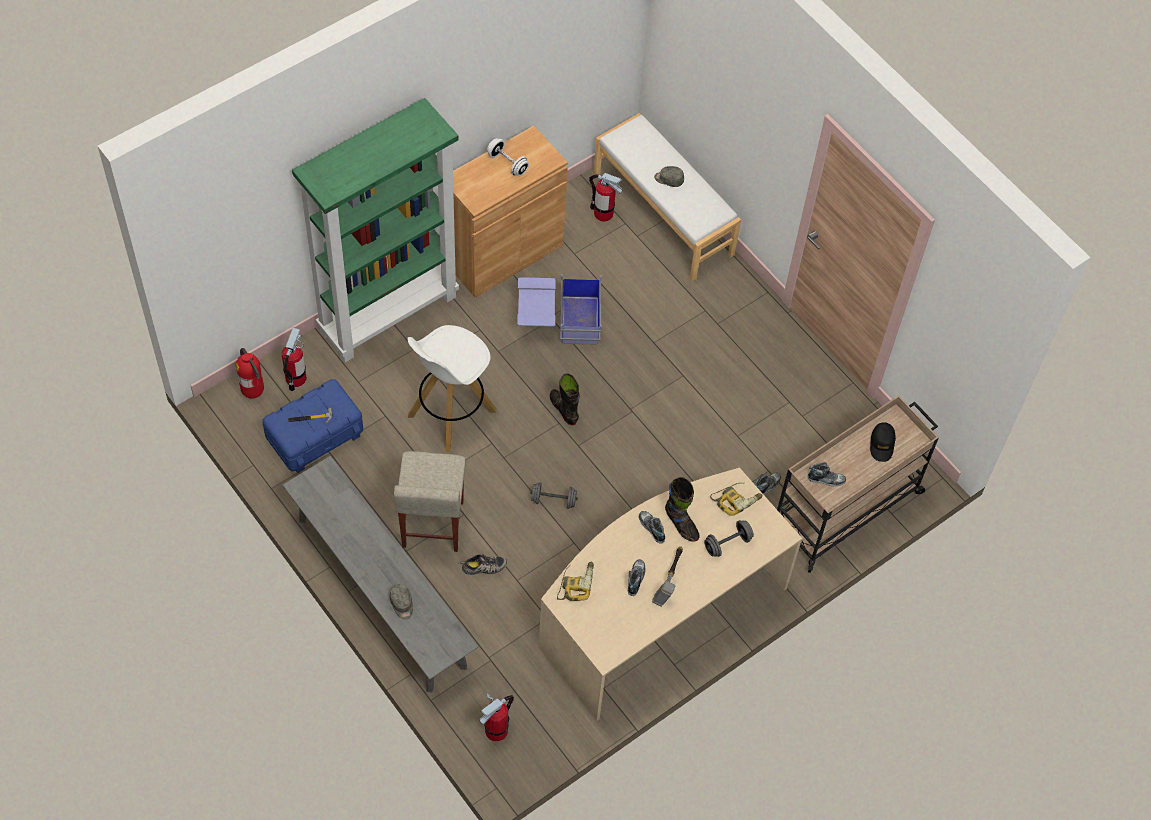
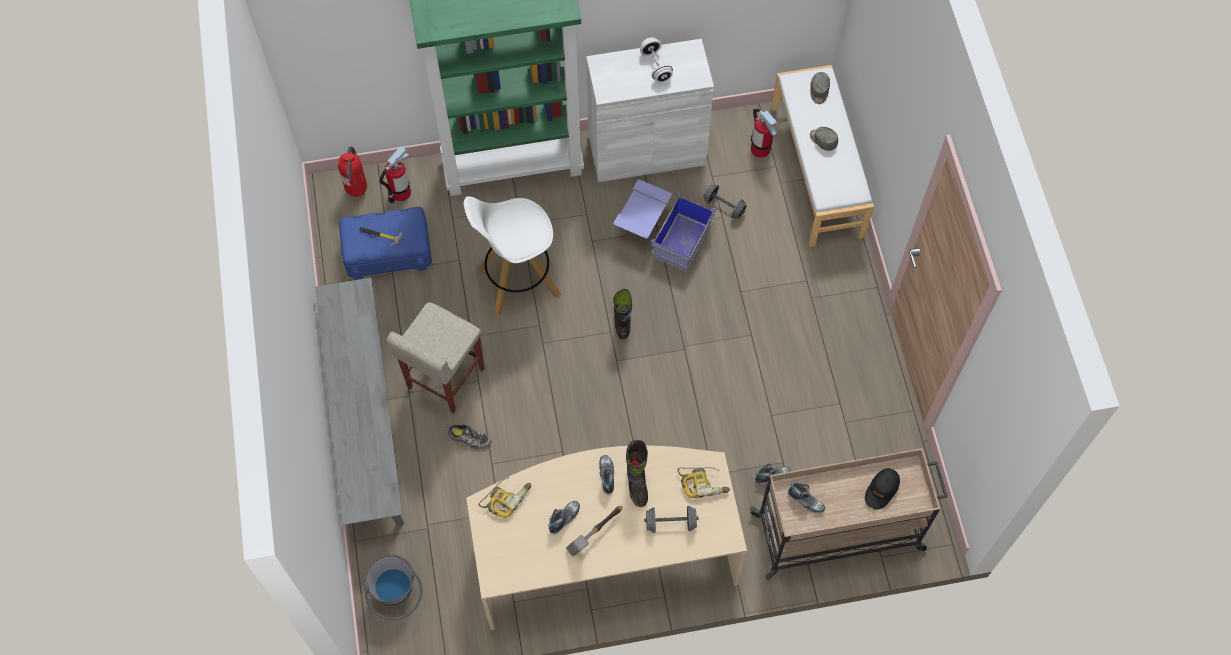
camera: 30 degrees right, 5 degrees up
grey cap [390,584,413,620] -> grey cap moved to [810,72,830,104]
brown cabinet [453,126,568,298] -> white cabinet [586,39,714,182]
fire extinguisher [479,693,514,742] -> grey bucket [364,554,423,620]
grey dumbbell [531,482,578,509] -> grey dumbbell moved to [703,185,747,219]

